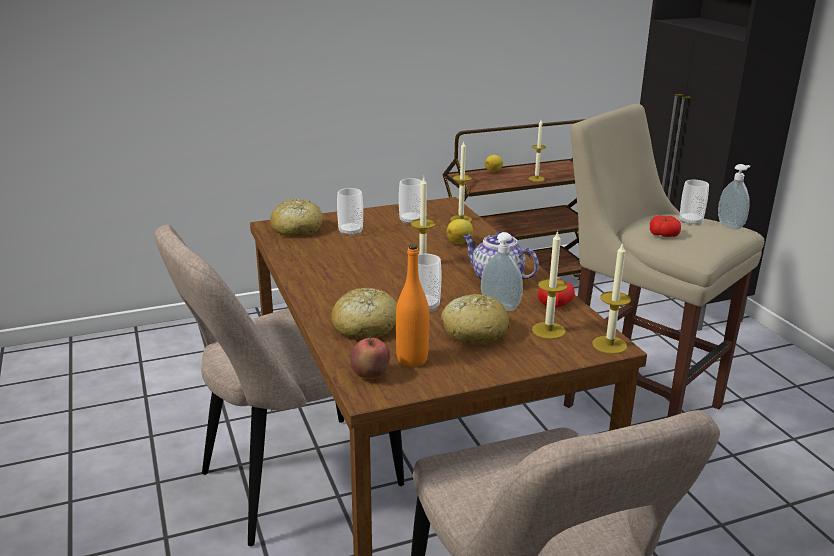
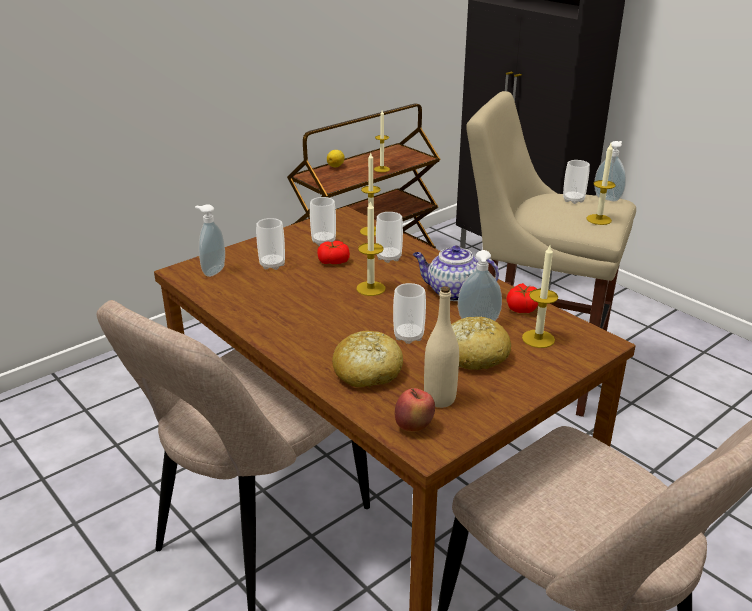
camera: 20 degrees left, 5 degrees up
bread [270,199,323,236] -> soap dispenser [195,204,225,277]
orange bottle [396,244,429,367] -> beige bottle [424,286,459,408]
lemon [446,219,473,244] -> cup [376,212,403,263]
candle [592,242,631,354] -> candle moved to [587,144,616,225]
tomato [650,215,681,237] -> tomato moved to [317,241,350,264]

